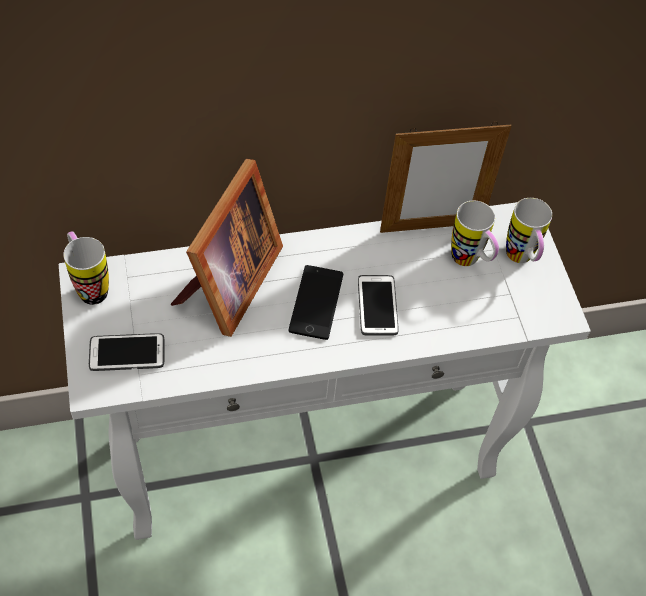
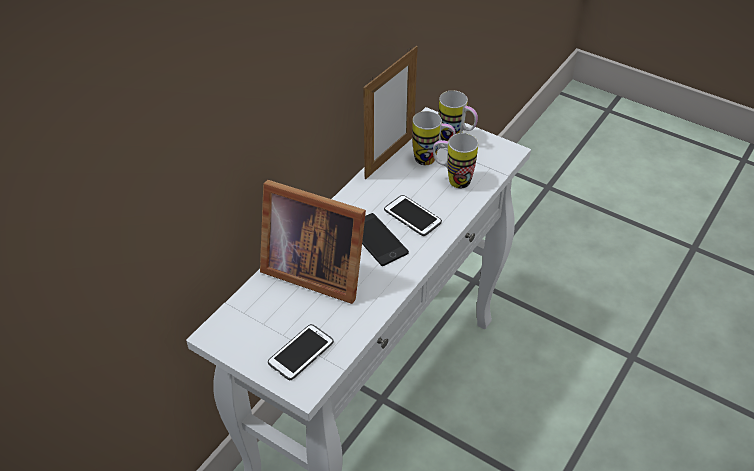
camera: 40 degrees left, 10 degrees down
mug [63,231,109,305] -> mug moved to [433,133,478,188]
picture frame [171,159,283,337] -> picture frame turned 135 degrees clockwise [260,180,366,304]

